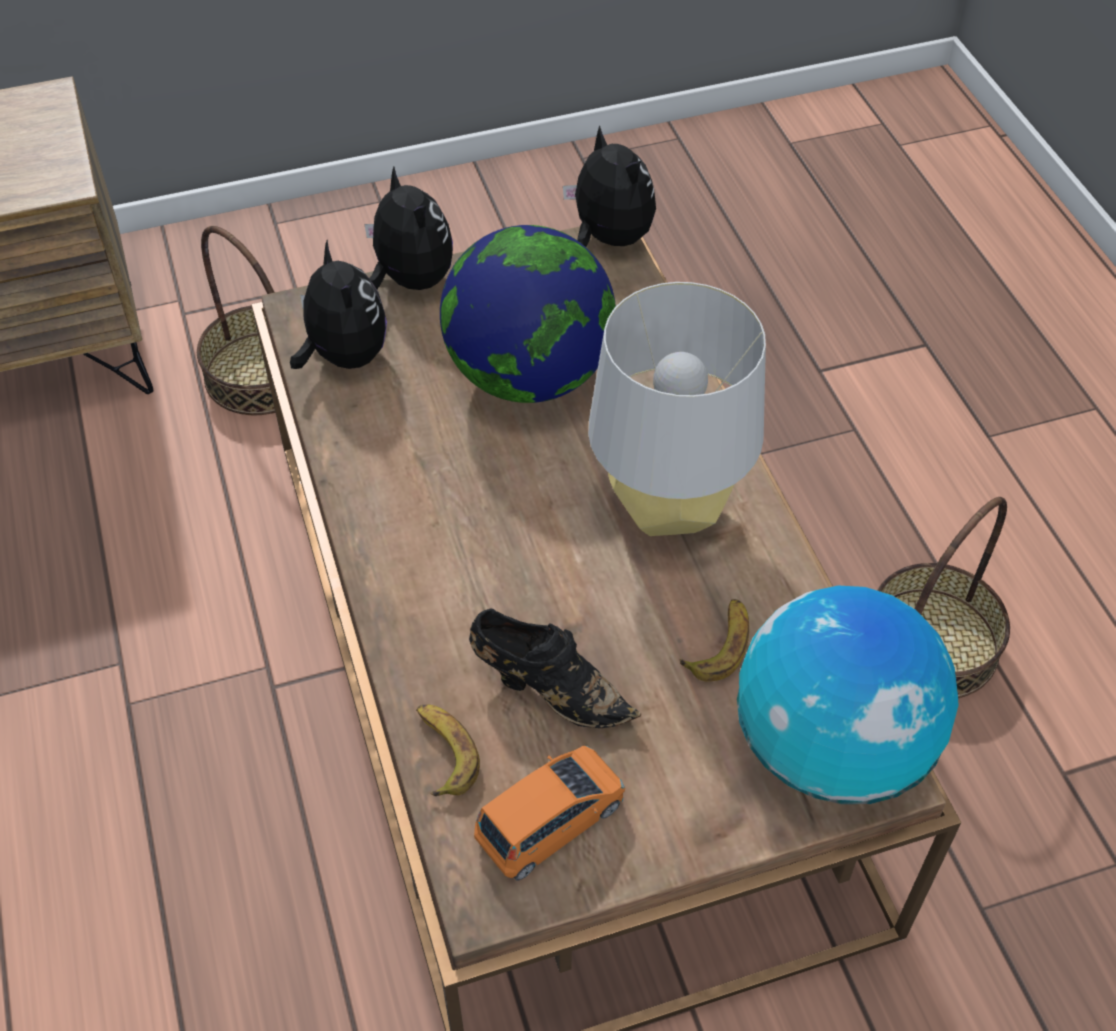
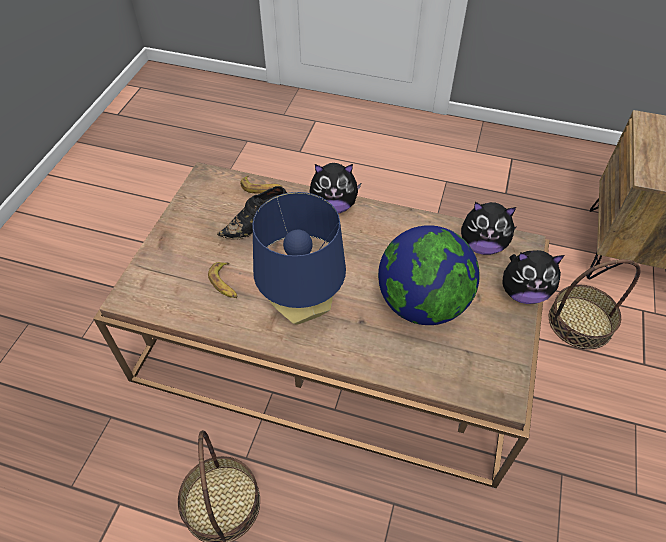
camera: 125 degrees right, 0 degrees up
orange toy car [474,746,625,881] -> none
plush toy [563,125,656,247] -> plush toy moved to [309,163,361,213]
grey table lamp [588,282,766,536] -> blue table lamp [253,192,346,325]
globe [737,586,958,804] -> none

